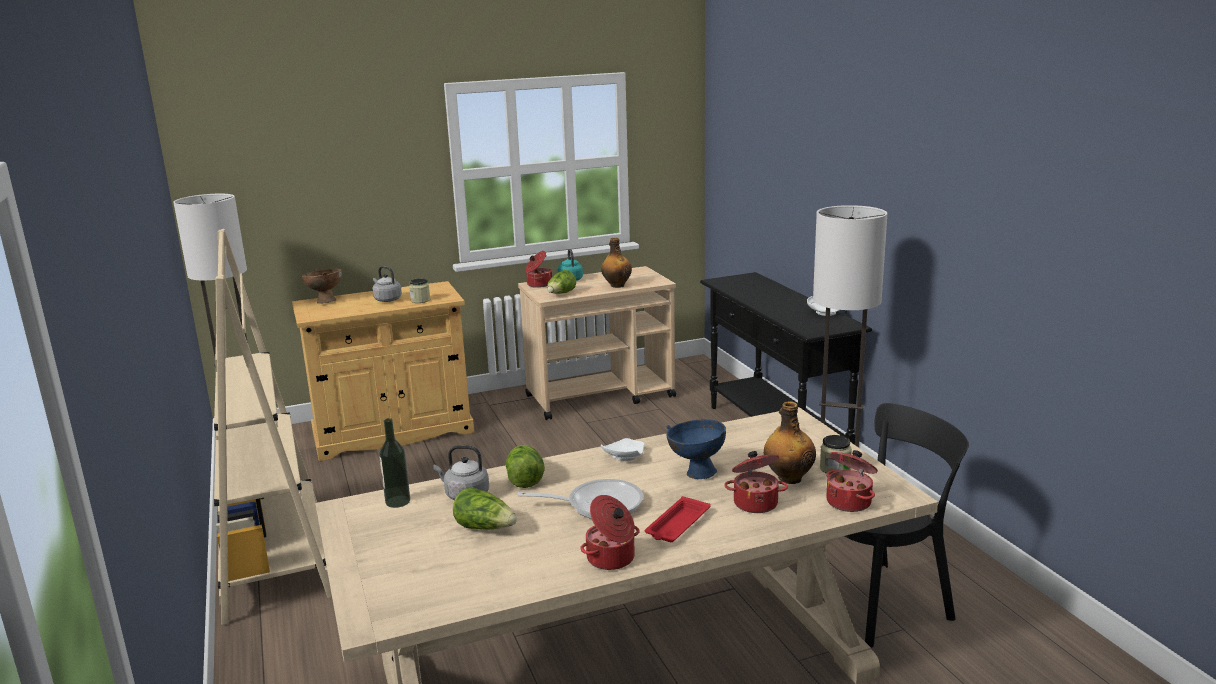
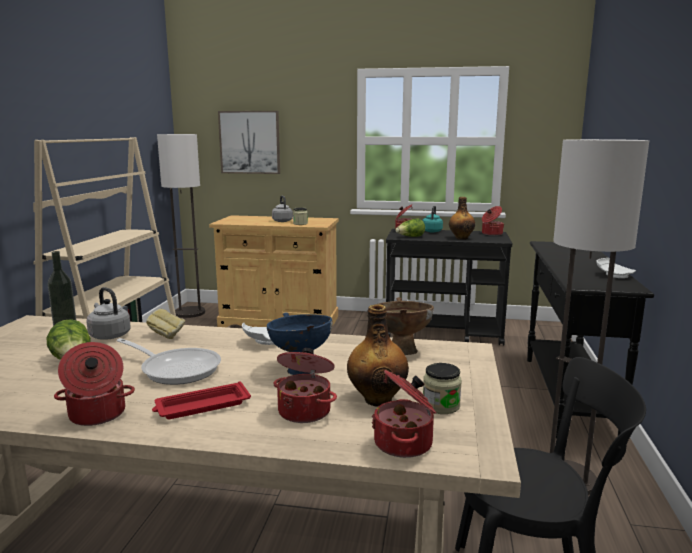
camera: 30 degrees right, 5 degrees down
brown bowl [302,268,342,304] -> brown bowl moved to [379,297,434,355]
lettuce [505,445,545,488] -> bread [146,309,185,339]
beige cart [518,266,676,420] -> black cart [386,229,512,346]
none -> picture [218,111,280,174]
none -> cooking pot [482,206,504,236]

